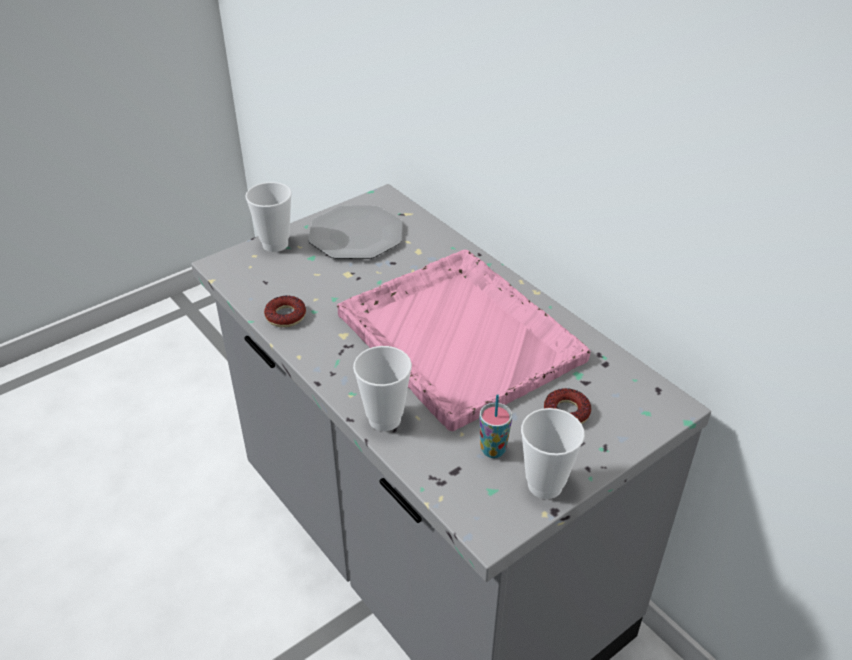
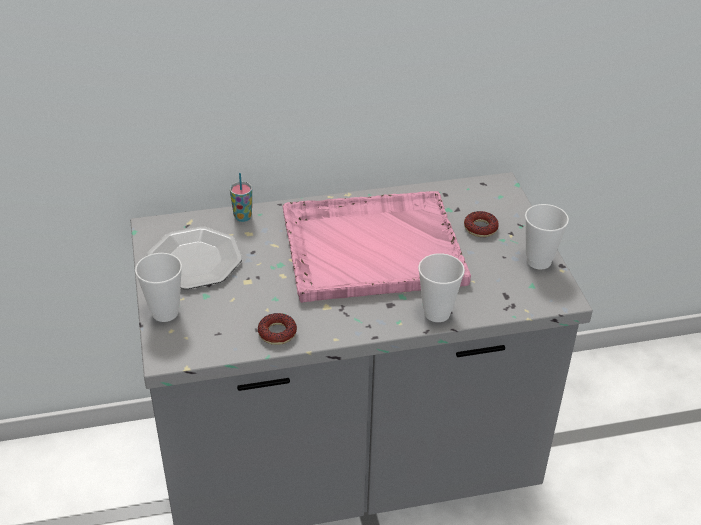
camera: 65 degrees left, 0 degrees up
cup [480,394,512,458] -> cup moved to [230,173,252,222]

